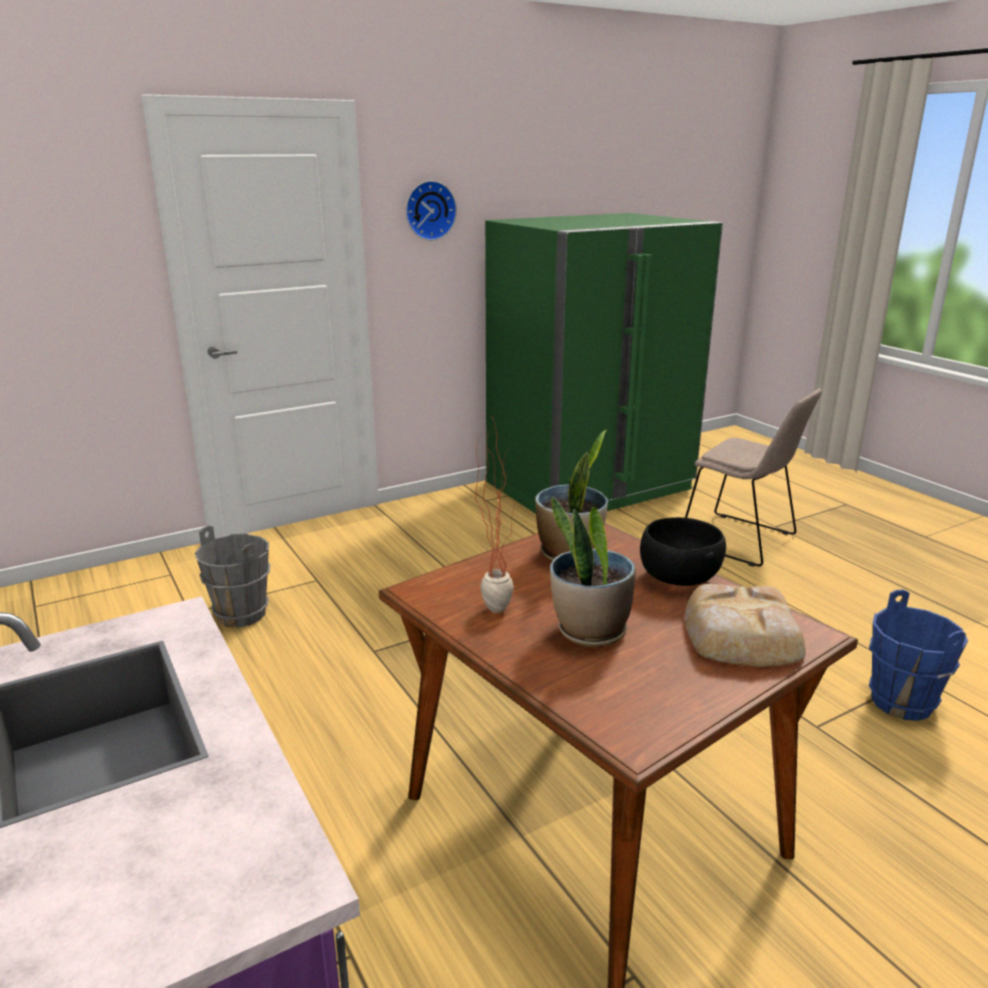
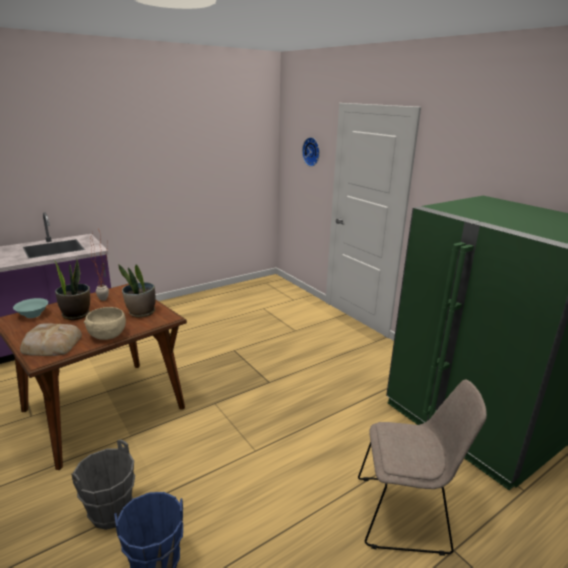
camera: 85 degrees right, 0 degrees up
grey bucket [195,526,270,628] -> grey bucket moved to [71,440,135,530]
wall clock [406,180,457,241] -> wall clock moved to [302,137,320,167]
black bowl [640,517,726,586] -> beige bowl [84,307,126,340]
beige chair [685,389,822,567] -> beige chair turned 120 degrees counterclockwise [358,379,487,556]
none -> turquoise bowl [13,298,48,318]

